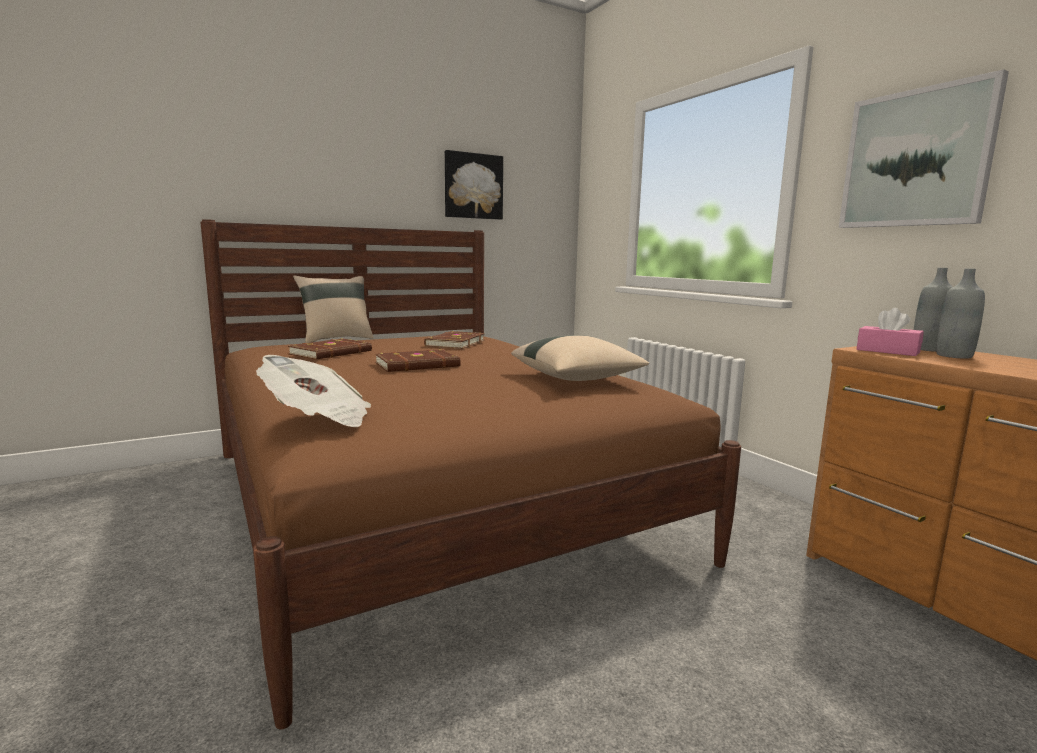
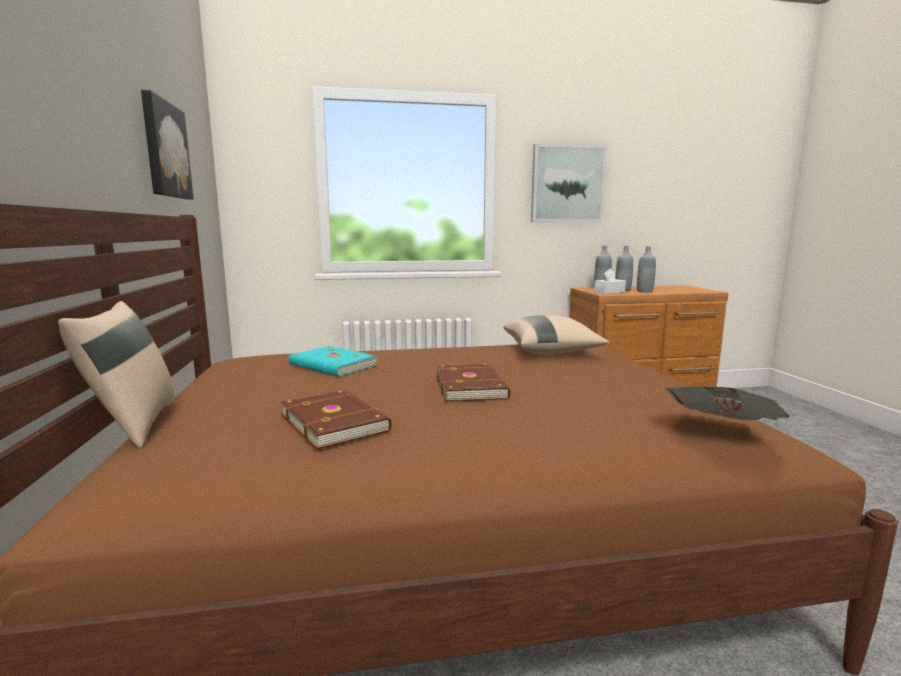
camera: 70 degrees left, 0 degrees up
brown book [424,331,485,349] -> turquoise book [288,346,378,377]
pink tissue box [857,308,924,356] -> white tissue box [594,269,626,294]
none -> grey bottle [637,246,656,292]

